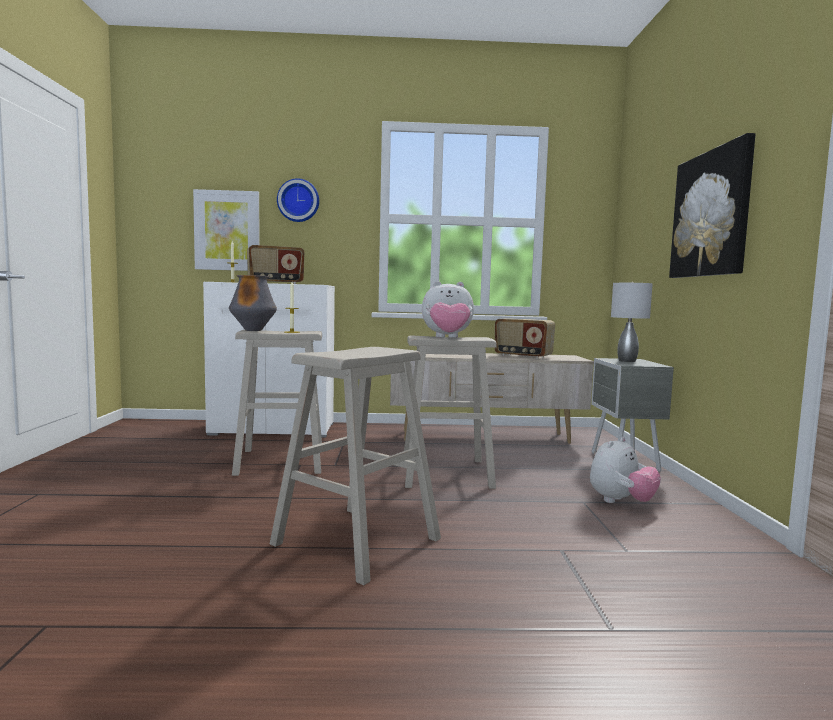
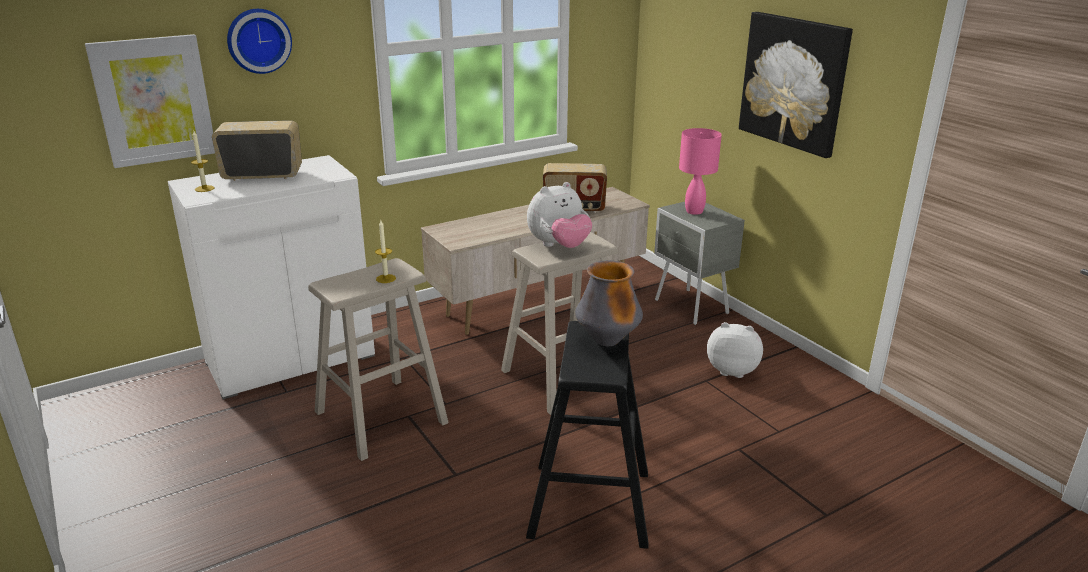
camera: 30 degrees left, 20 degrees up
vase [229,275,277,331] -> vase moved to [575,260,643,346]
radio [247,245,304,284] -> radio turned 135 degrees counterclockwise [212,120,302,181]
beige stool [270,347,441,586] -> black stool [526,321,648,549]
plush toy [590,437,661,503] -> plush toy turned 90 degrees counterclockwise [707,322,763,378]
grey table lamp [611,282,653,362] -> pink table lamp [679,128,722,215]

